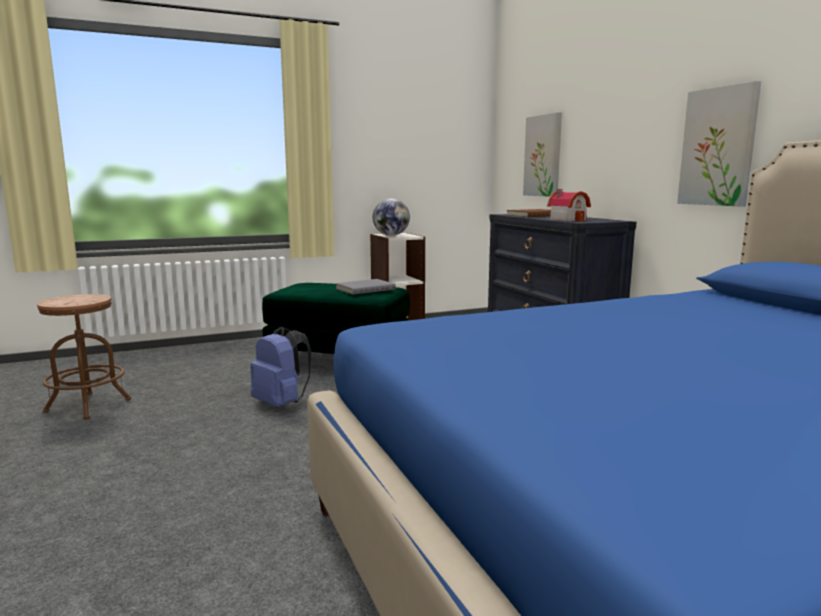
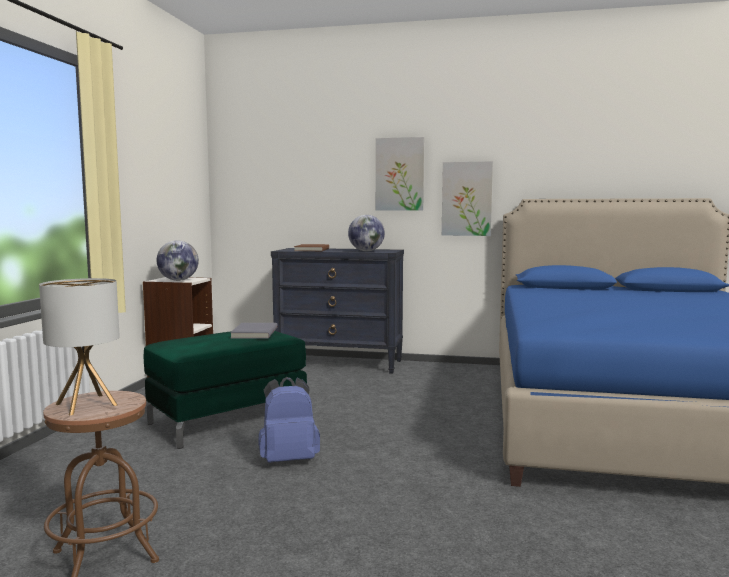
camera: 55 degrees left, 5 degrees down
picture [523,112,562,197] -> picture moved to [376,137,424,211]
toy house [547,189,591,221] -> globe [348,215,385,251]
none -> table lamp [39,278,120,416]

